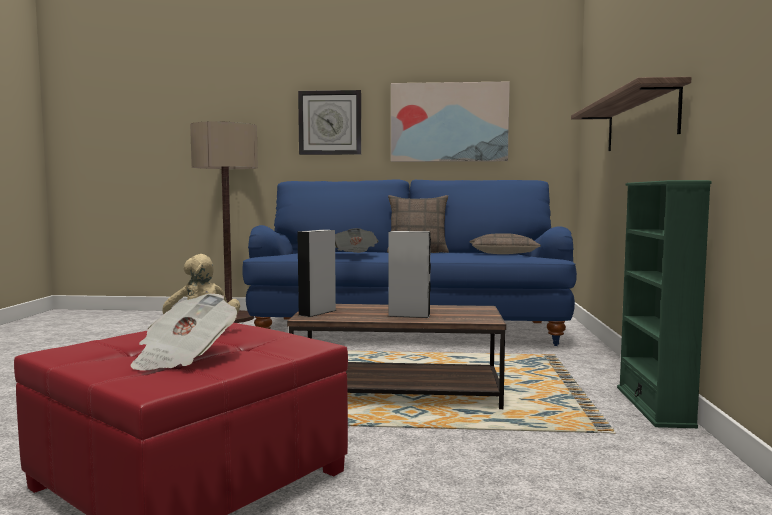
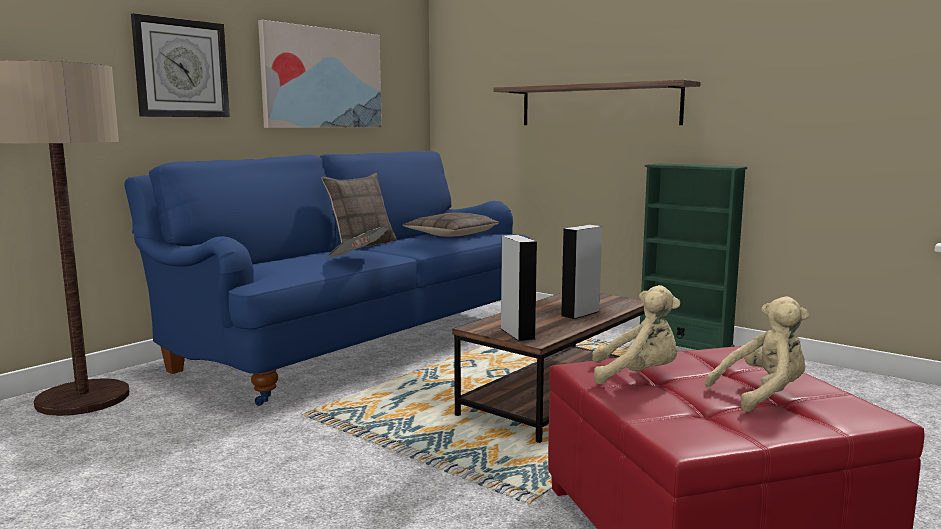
camera: 55 degrees left, 5 degrees up
newspaper [130,293,237,371] -> beige plush toy [705,296,809,412]

